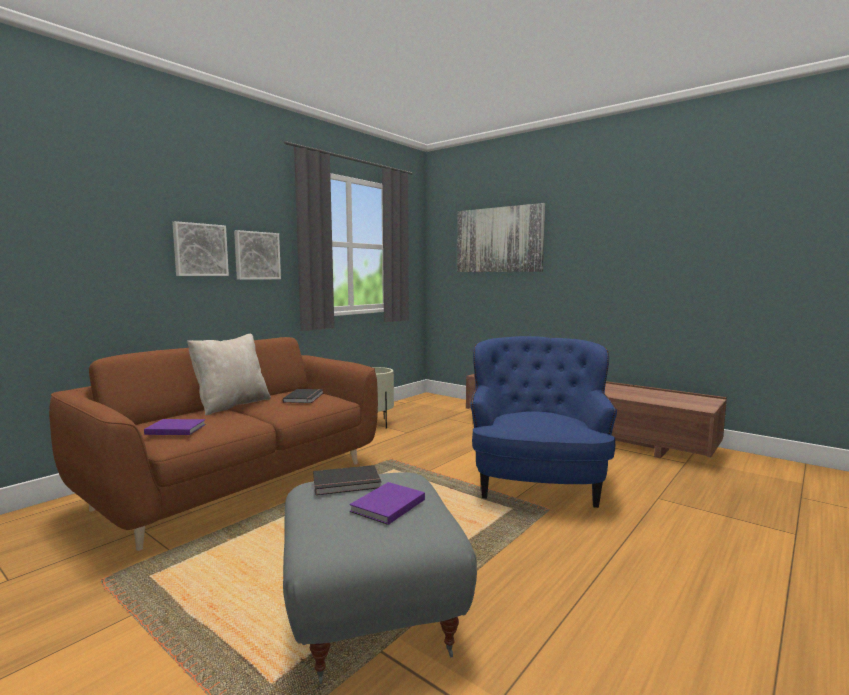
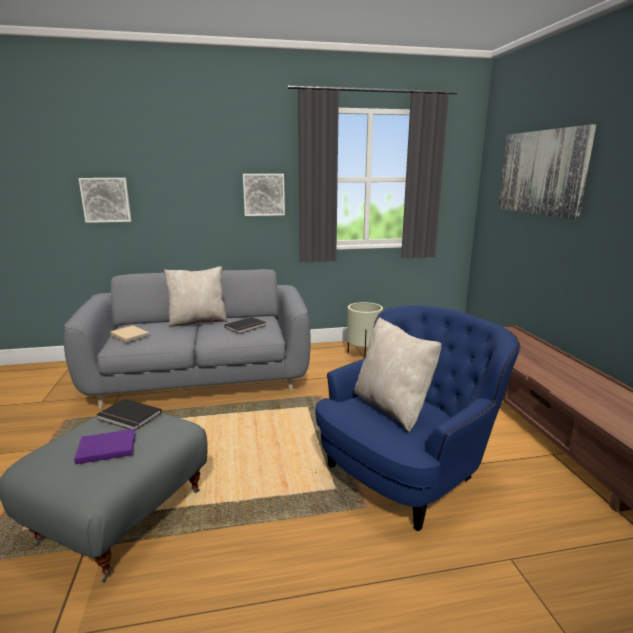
camera: 40 degrees right, 10 degrees up
brown sofa [49,337,378,551] -> grey sofa [64,269,311,409]
purple book [144,419,206,435] -> beige book [110,326,149,343]
picture [172,221,229,276] -> picture moved to [79,178,131,223]
none -> beige pillow [354,318,441,432]

